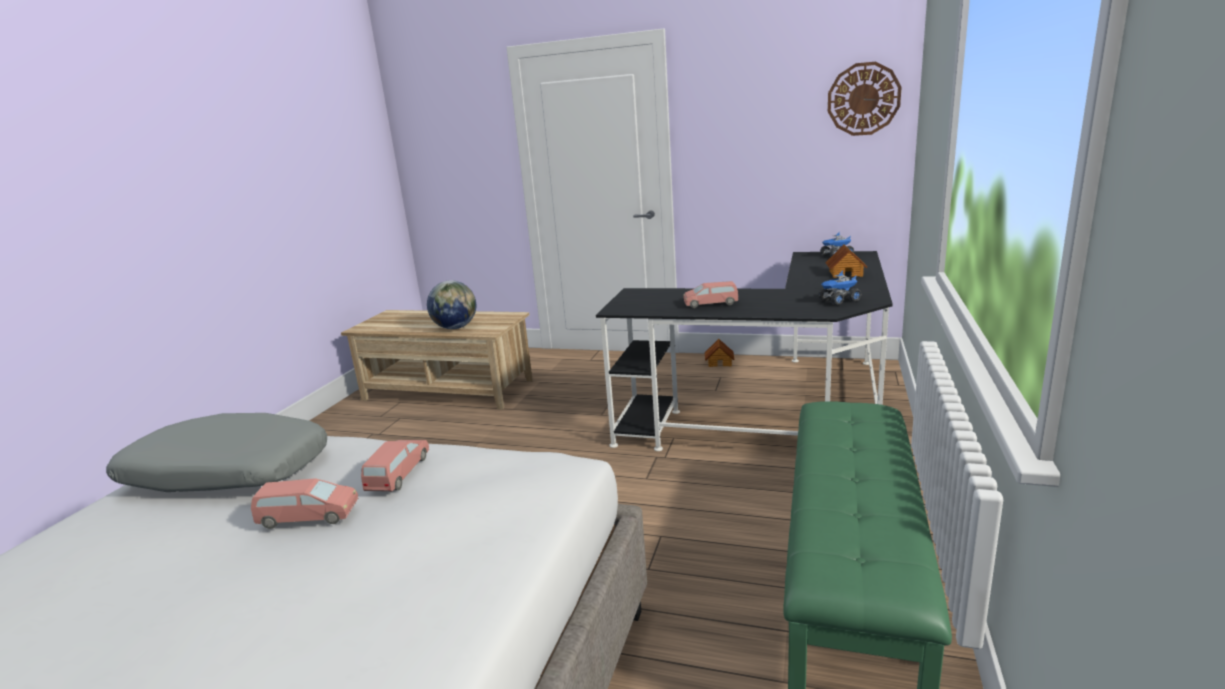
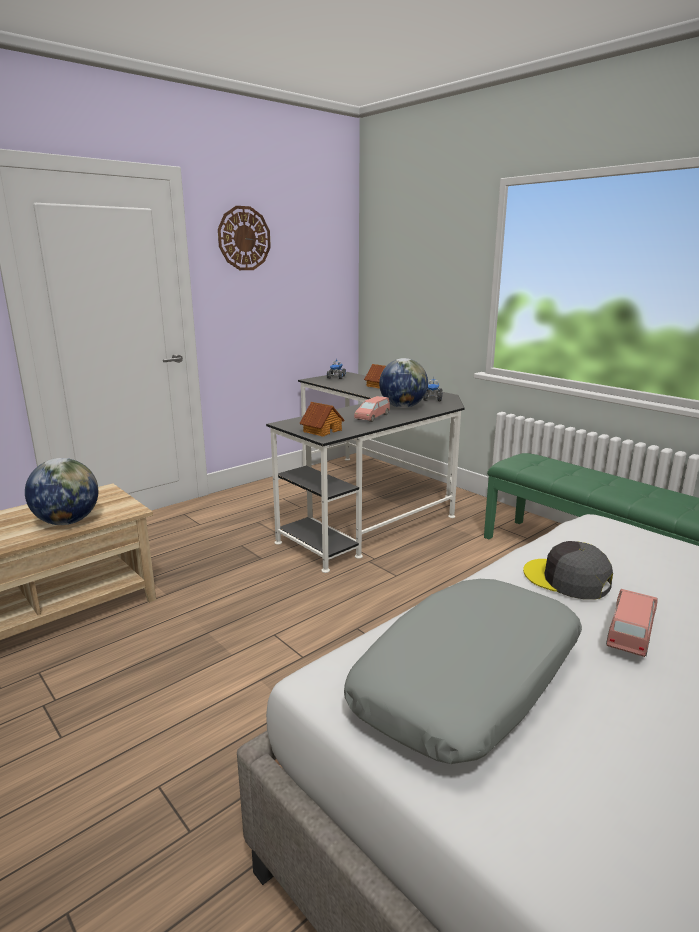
camera: 60 degrees left, 0 degrees up
pink toy car [361,440,429,491] -> grey cap [523,541,613,599]
toy house [705,339,734,367] -> toy house moved to [300,402,345,437]
wall clock [828,62,901,136] -> wall clock moved to [218,206,271,270]
none -> globe [379,358,428,408]

